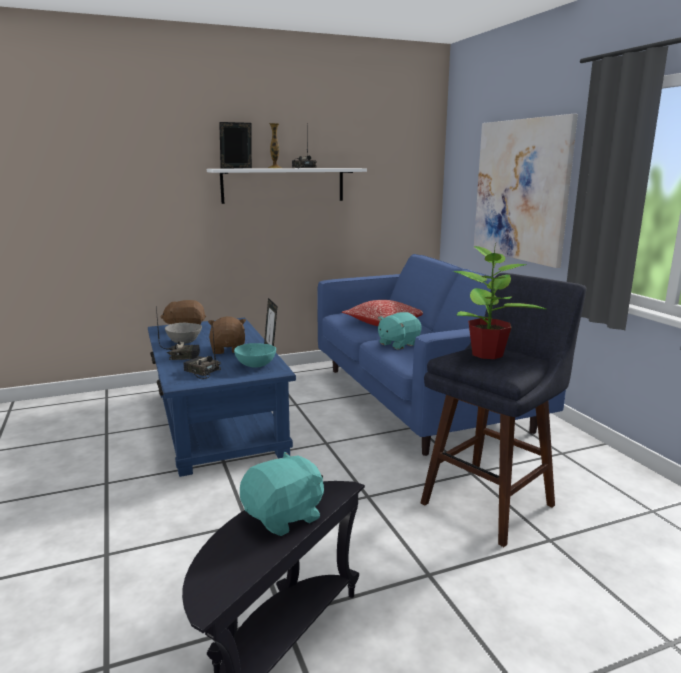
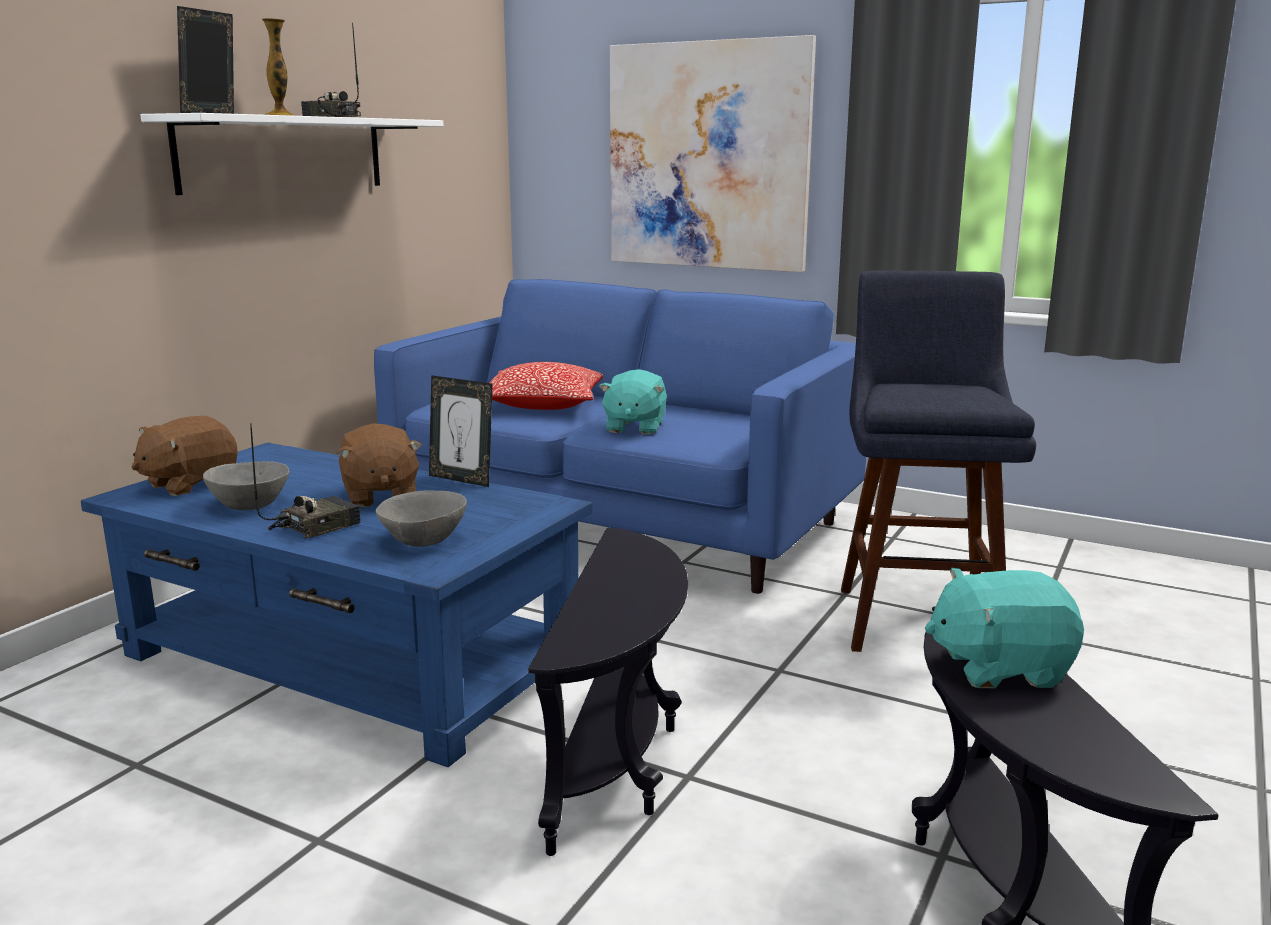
camera: 40 degrees left, 0 degrees up
radio [183,323,221,379] -> grey bowl [376,490,467,547]
brown plush toy [208,316,246,354] -> brown plush toy turned 150 degrees counterclockwise [337,423,422,508]
turquoise bowl [234,343,276,368] -> none
turquoise plush toy [240,451,324,536] -> turquoise plush toy turned 105 degrees counterclockwise [925,568,1084,688]
potted plant [453,243,548,359] -> none
none -> black side table [528,528,688,856]

